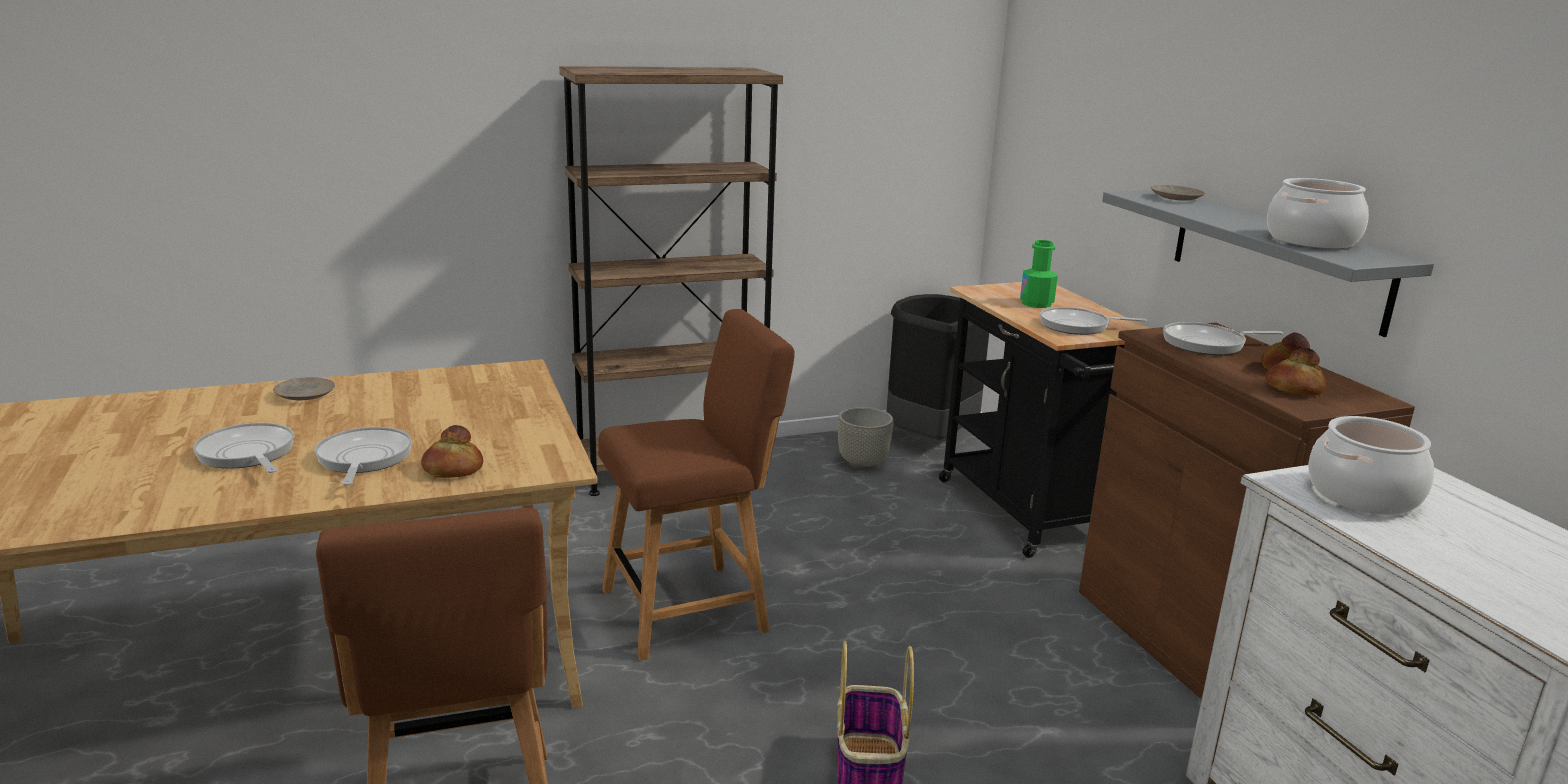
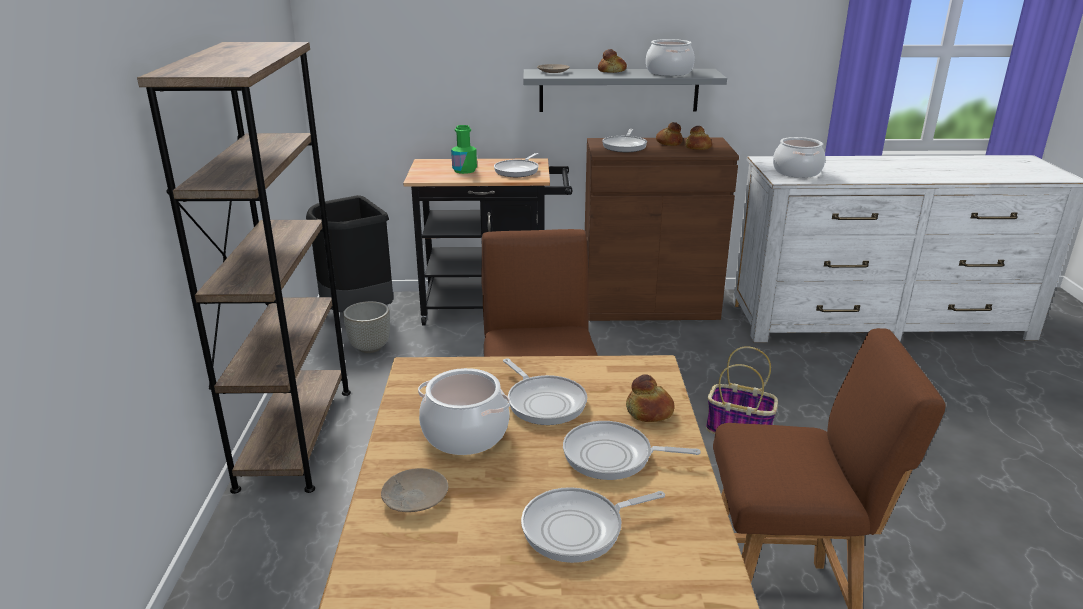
camera: 70 degrees left, 5 degrees up
none -> cooking pot [418,368,510,455]
none -> frying pan [503,358,587,425]
none -> bread [598,49,627,73]

